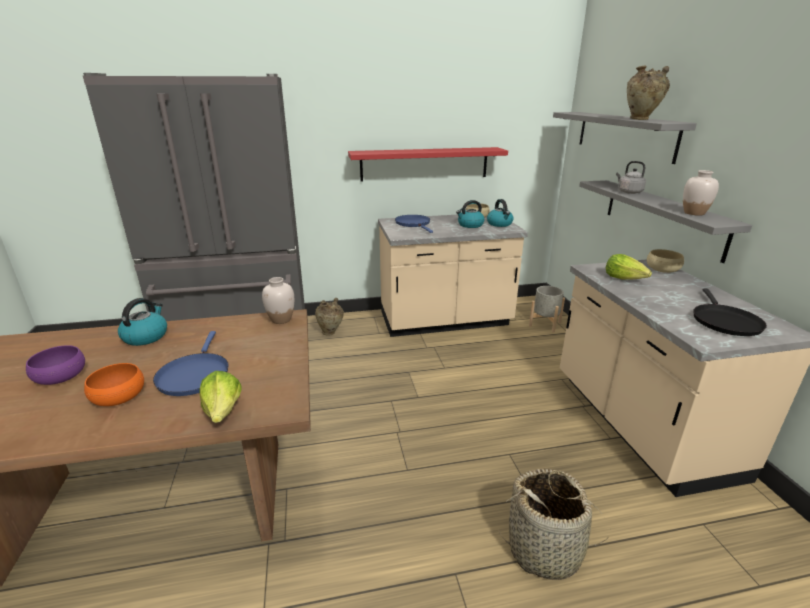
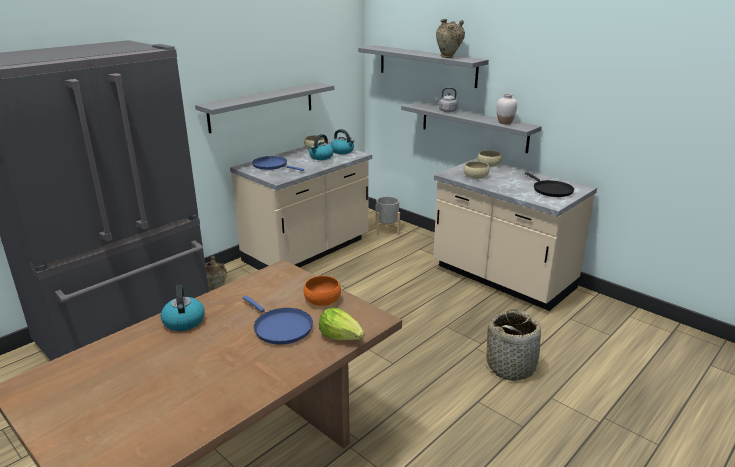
camera: 35 degrees left, 0 degrees up
purple bowl [26,345,85,385] -> none
orange bowl [84,363,144,406] -> orange bowl moved to [303,276,341,306]
white vase [262,277,294,324] -> none
red shelf [348,147,508,182] -> grey shelf [195,82,334,133]
lettuce [606,254,652,280] -> beige bowl [464,161,490,179]

